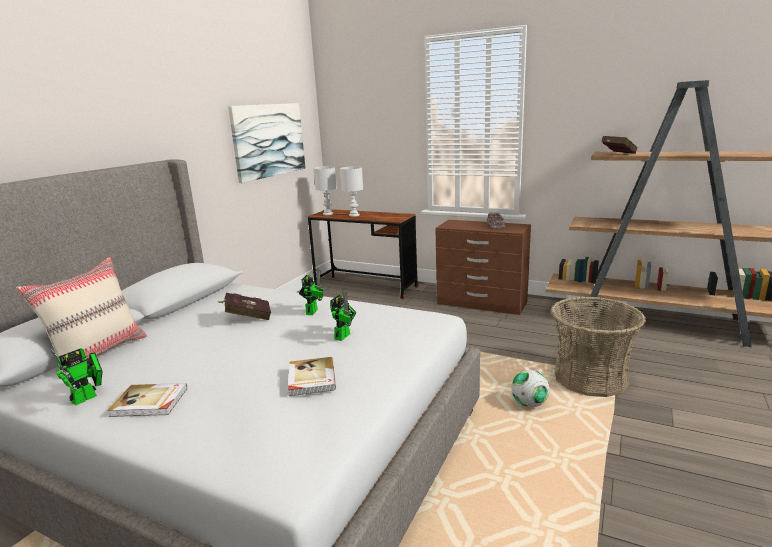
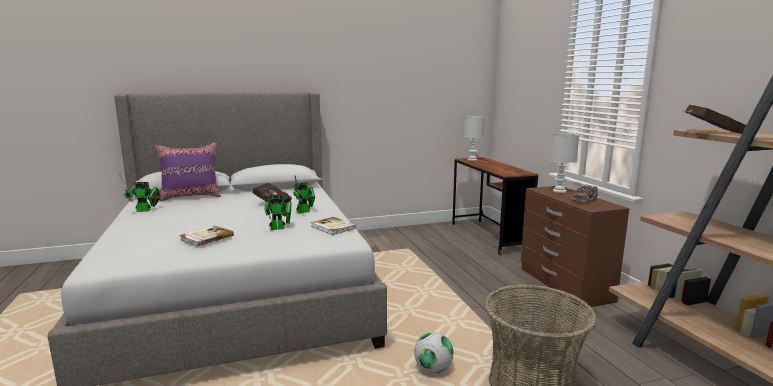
camera: 45 degrees right, 5 degrees down
beige pillow [16,257,147,370] -> purple pillow [155,142,221,201]
book [107,383,187,417] -> book moved to [311,217,356,235]
picture [228,103,305,183] -> none
white table lamp [340,166,363,217] -> white table lamp moved to [549,133,579,193]

